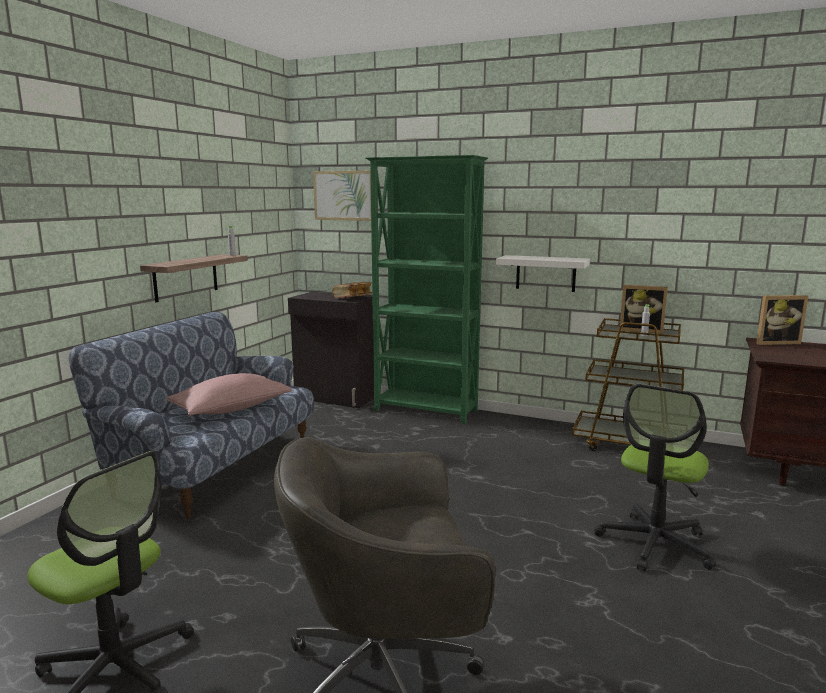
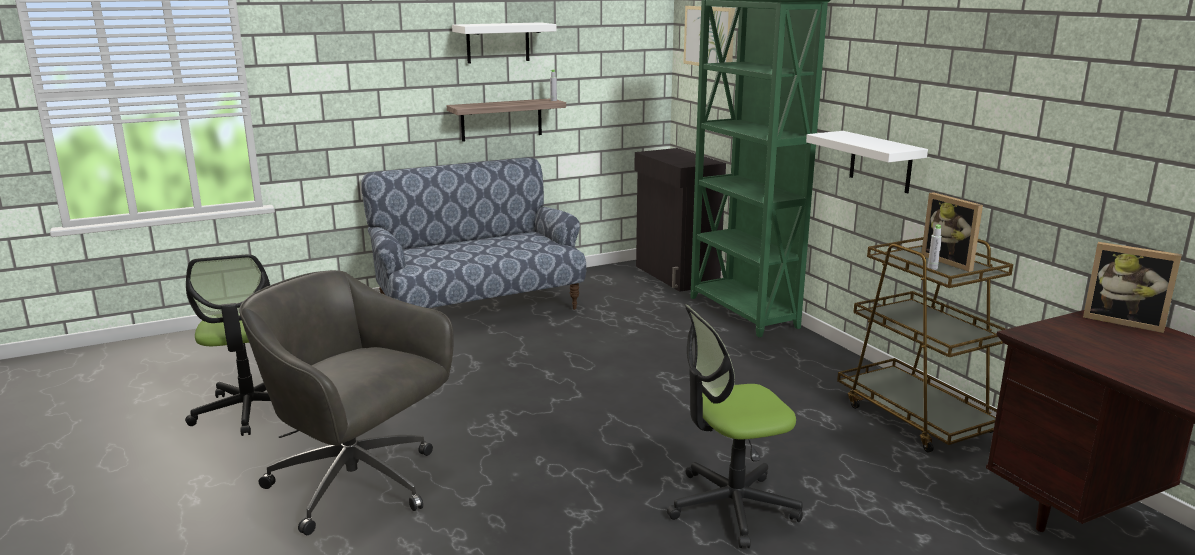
camera: 40 degrees right, 5 degrees up
pink pillow [167,373,292,416] -> none
book [332,282,372,298] -> none
none -> white shelf [452,22,557,64]

